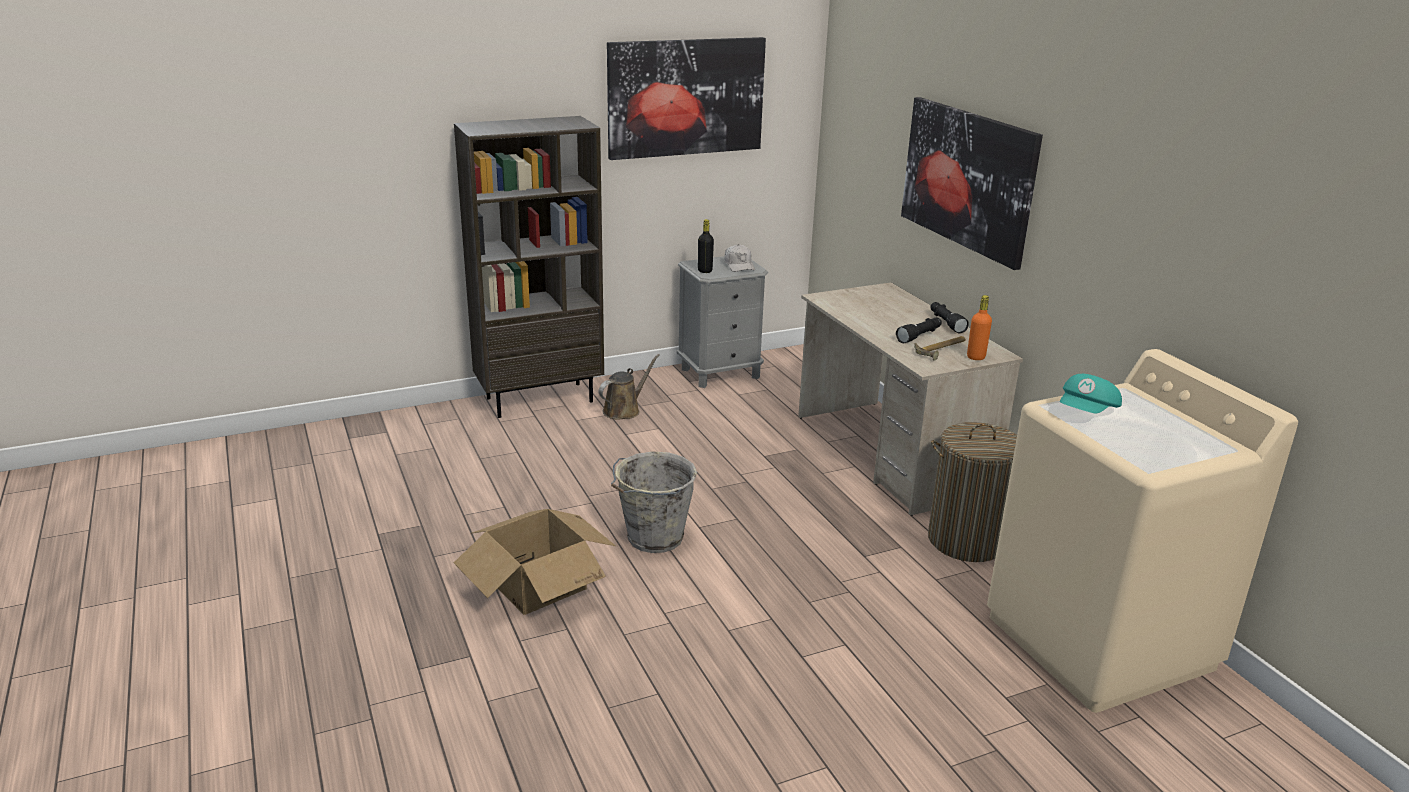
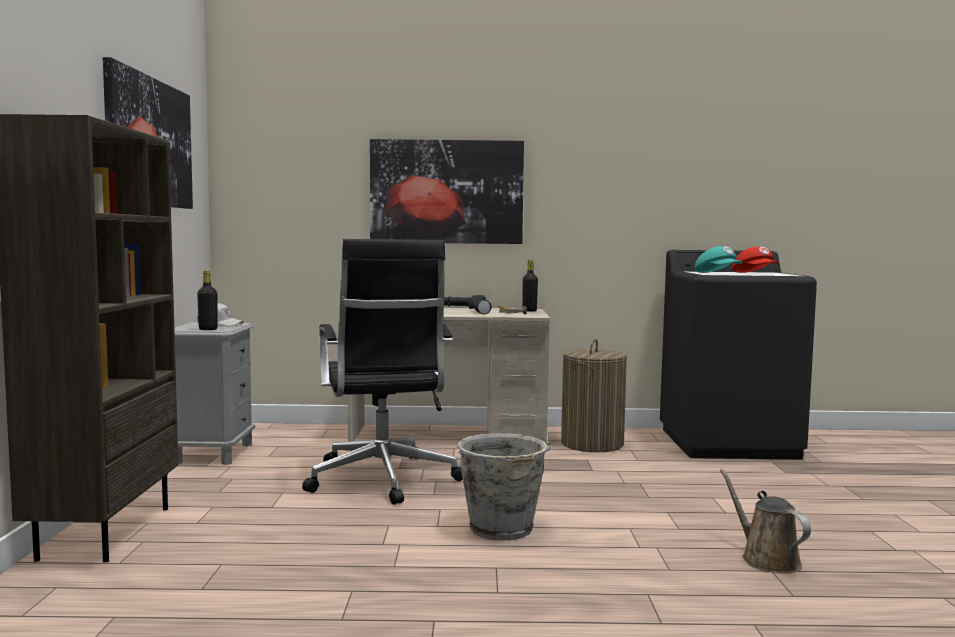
camera: 65 degrees left, 20 degrees down
cardboard box [454,509,616,615] -> none
brown watering can [599,354,660,420] -> brown watering can moved to [720,469,811,573]
orange bottle [967,295,992,360] -> black bottle [523,259,538,312]
beige washing machine [987,349,1298,713] -> black washing machine [660,250,817,459]
none -> black office chair [302,239,463,505]
none -> red cap [732,246,779,273]

